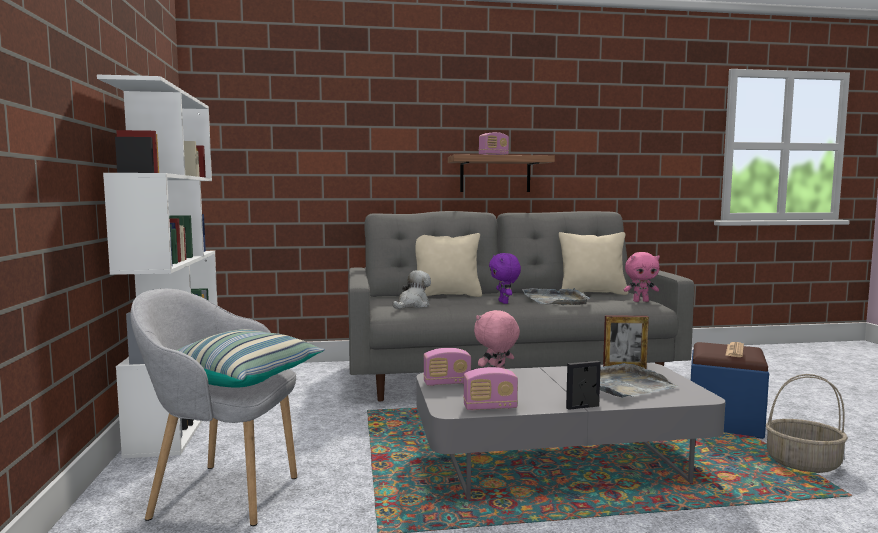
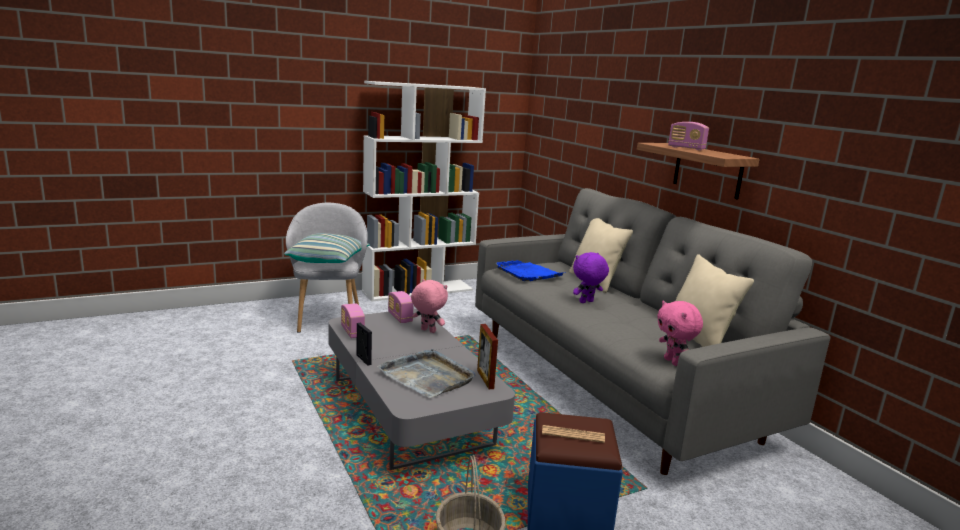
camera: 70 degrees right, 10 degrees up
plush toy [393,270,431,309] -> blue tray [496,260,564,281]
grey tray [522,288,590,305] -> none

